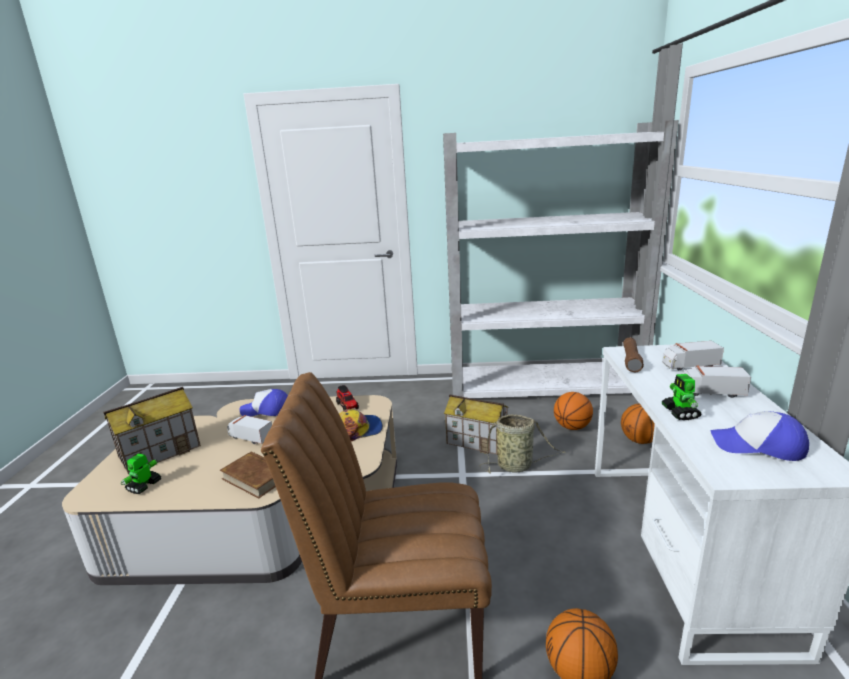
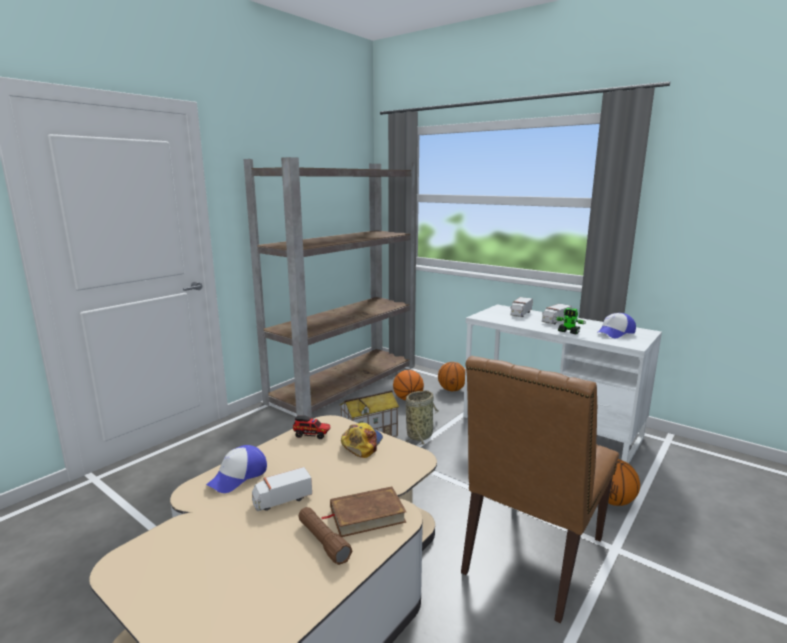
camera: 55 degrees left, 5 degrees down
toy house [103,387,201,474] -> none
toy robot [120,453,161,494] -> none
white bookcase [443,120,679,398] -> brown bookcase [243,157,417,418]
brown flashlight [623,337,644,372] -> brown flashlight moved to [298,507,352,565]

